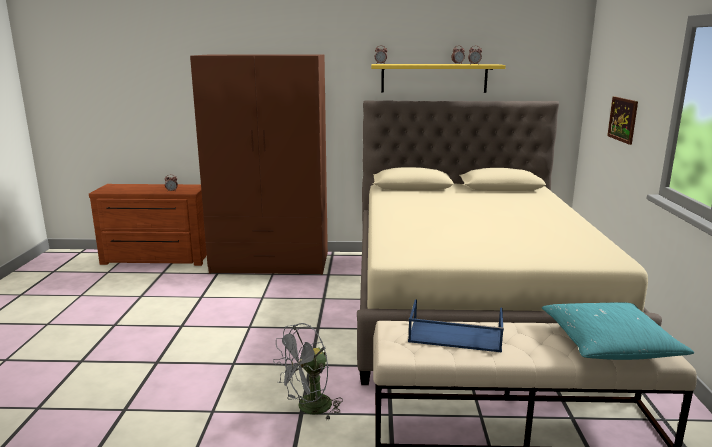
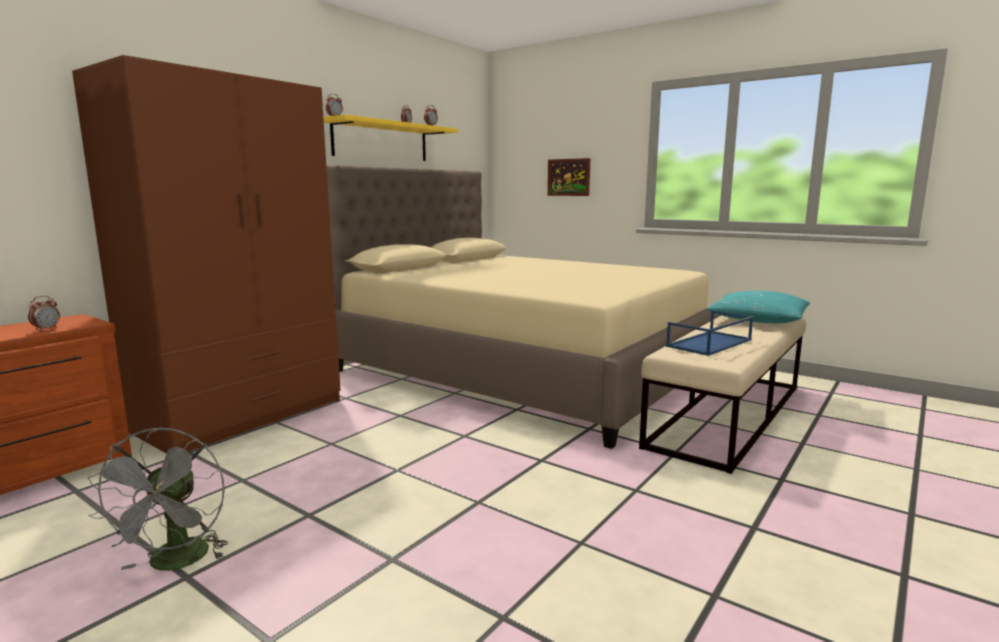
camera: 55 degrees left, 5 degrees down
grey fan [273,323,343,421] -> grey fan moved to [88,427,228,571]

